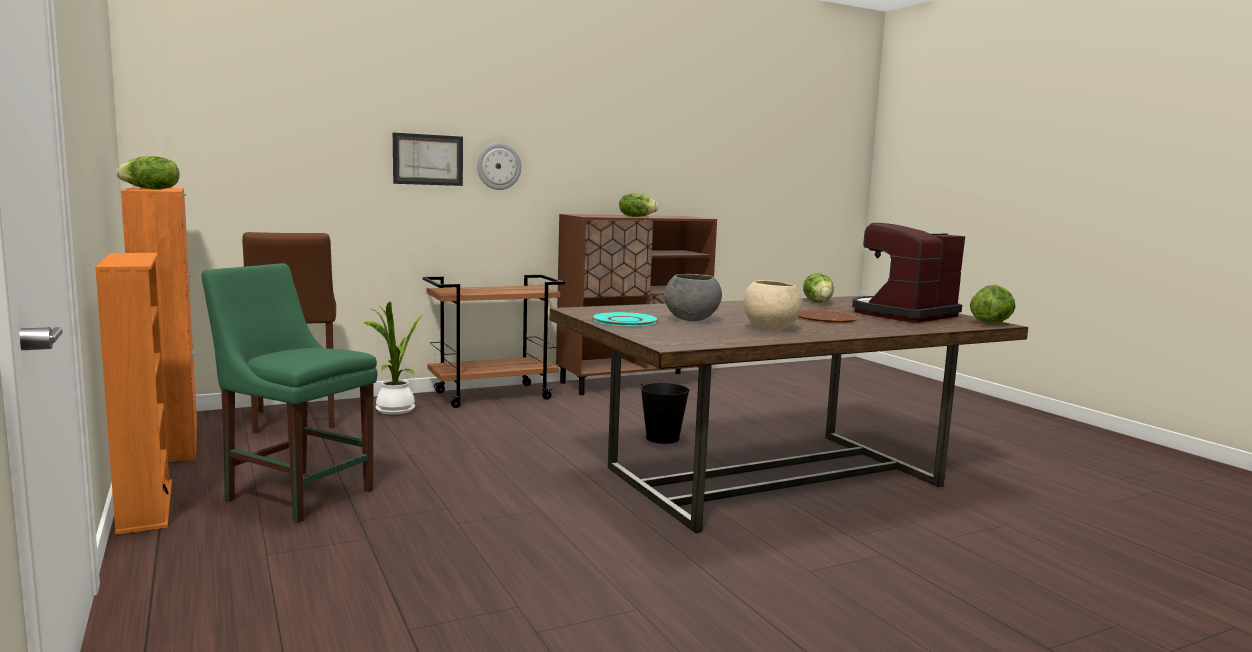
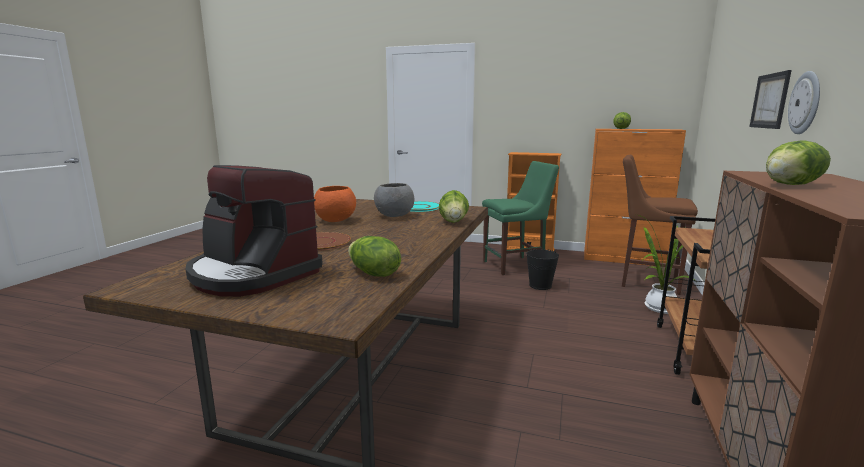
camera: 135 degrees right, 5 degrees up
black bucket [641,383,689,444] -> black bucket moved to [526,249,559,290]
beige bowl [744,280,802,330] -> orange bowl [314,186,356,222]
coffee machine [852,223,965,323] -> coffee machine turned 120 degrees clockwise [186,165,322,297]
lettuce [970,285,1016,324] -> lettuce moved to [439,190,469,223]

